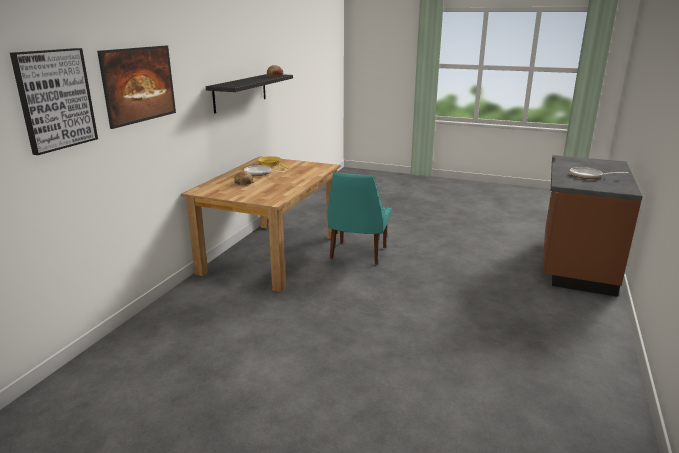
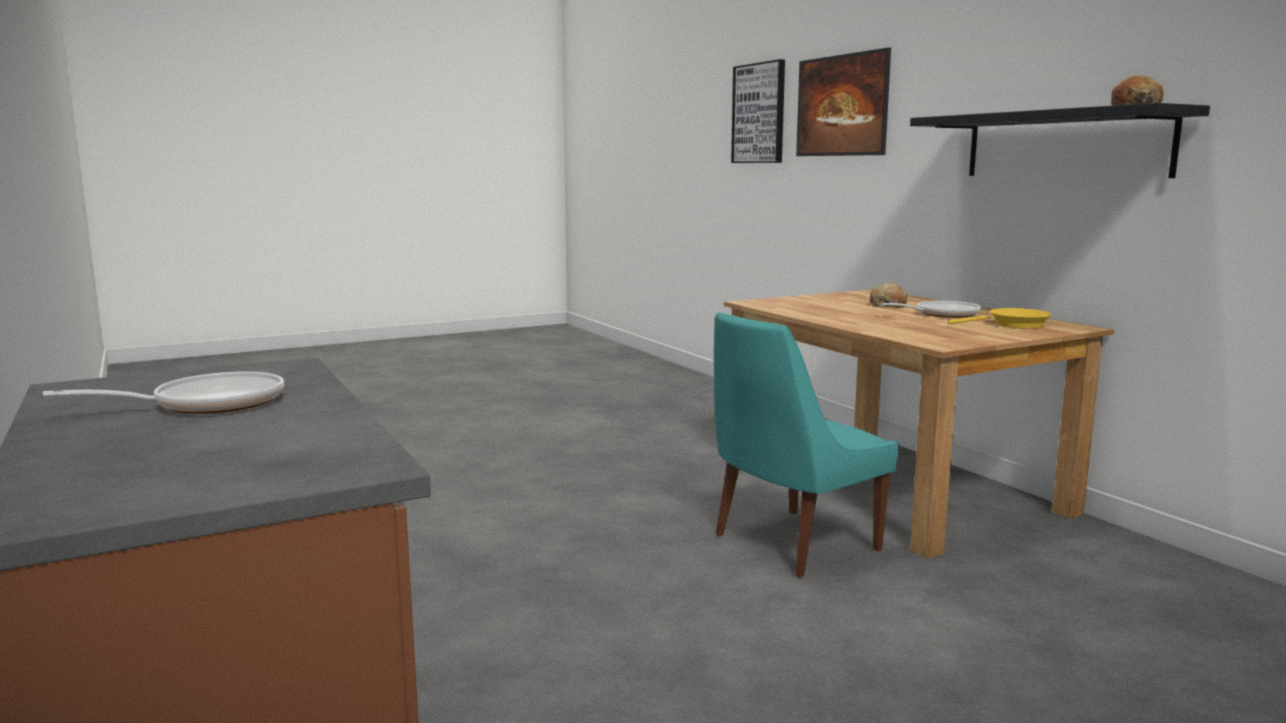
camera: 130 degrees right, 10 degrees down
turquoise chair [327,172,391,265] -> turquoise chair turned 90 degrees counterclockwise [714,312,899,578]

